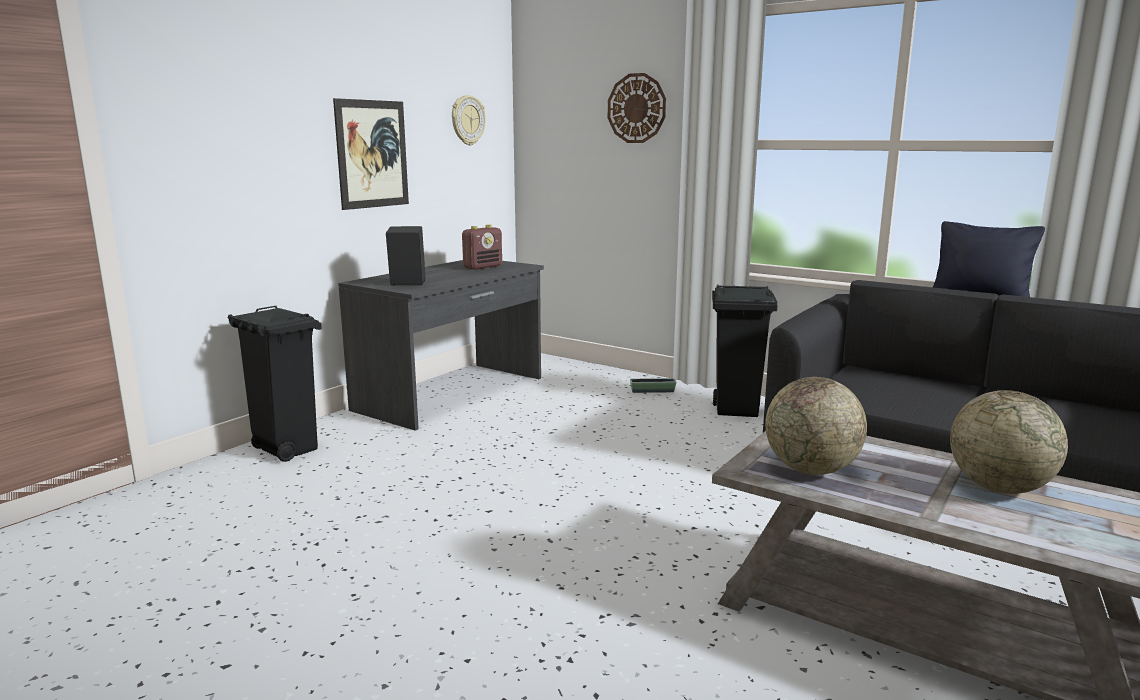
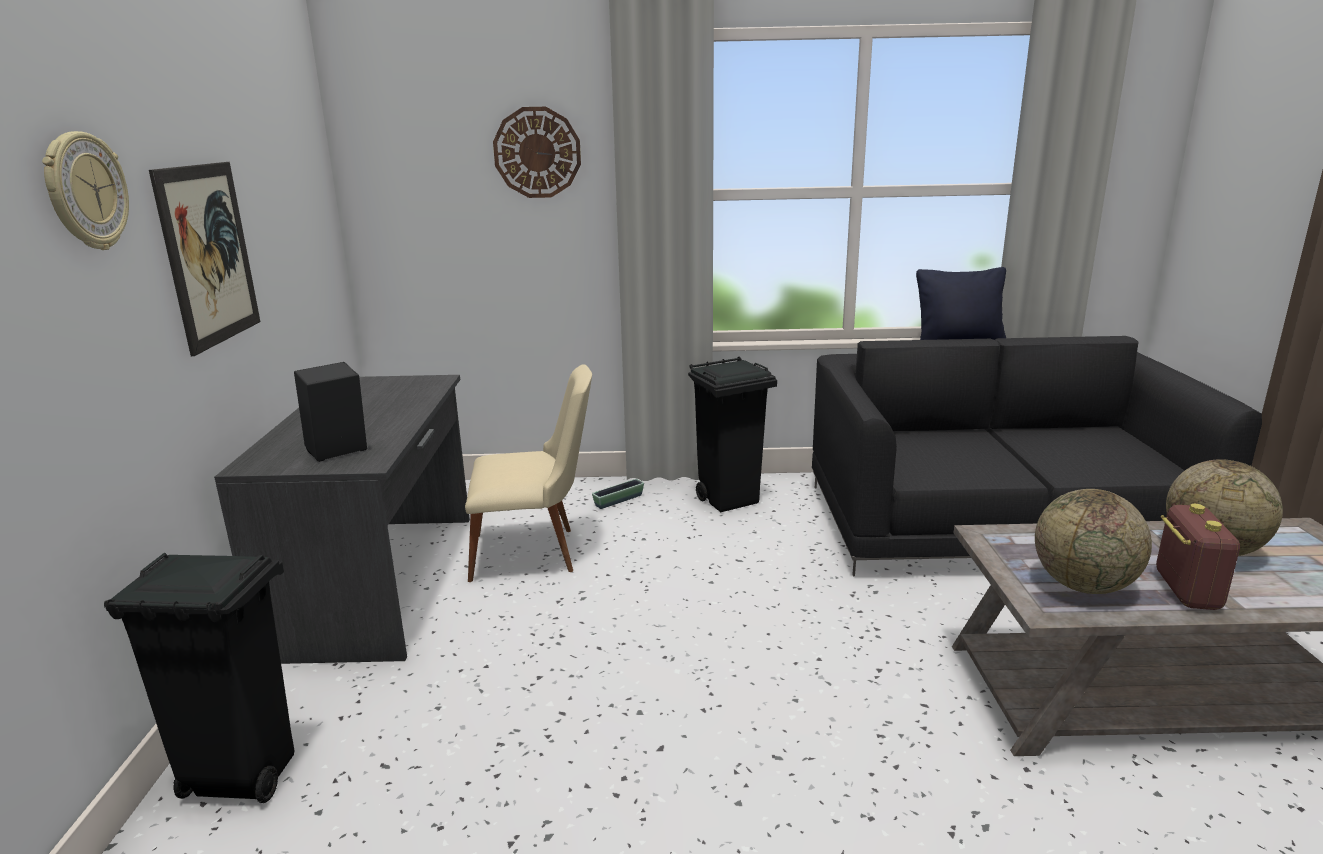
camera: 35 degrees left, 5 degrees up
wall clock [452,95,486,145] -> wall clock moved to [42,131,129,250]
radio [462,225,502,270] -> radio moved to [1156,504,1240,610]
none -> beige chair [465,364,592,582]

